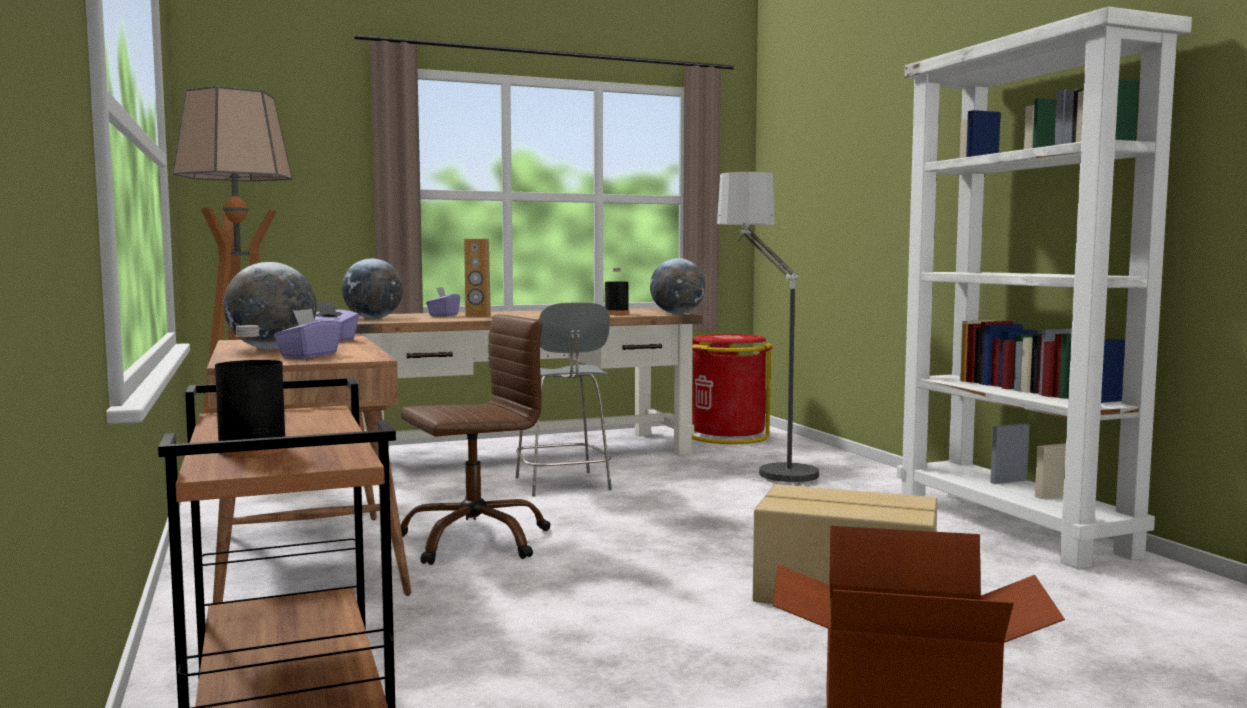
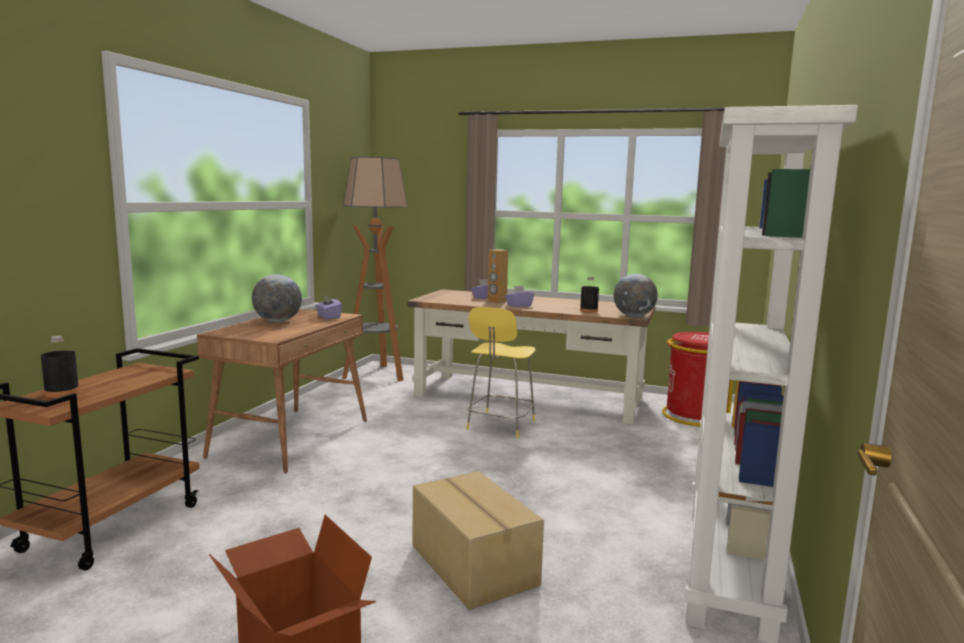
camera: 40 degrees right, 5 degrees up
purple tissue box [274,309,341,358] -> purple tissue box moved to [505,286,534,307]
globe [341,259,403,318] -> none
brown office chair [401,315,551,565] -> none
grey stool [516,302,612,496] -> yellow stool [466,307,535,439]
floor lamp [717,172,819,486] -> none

